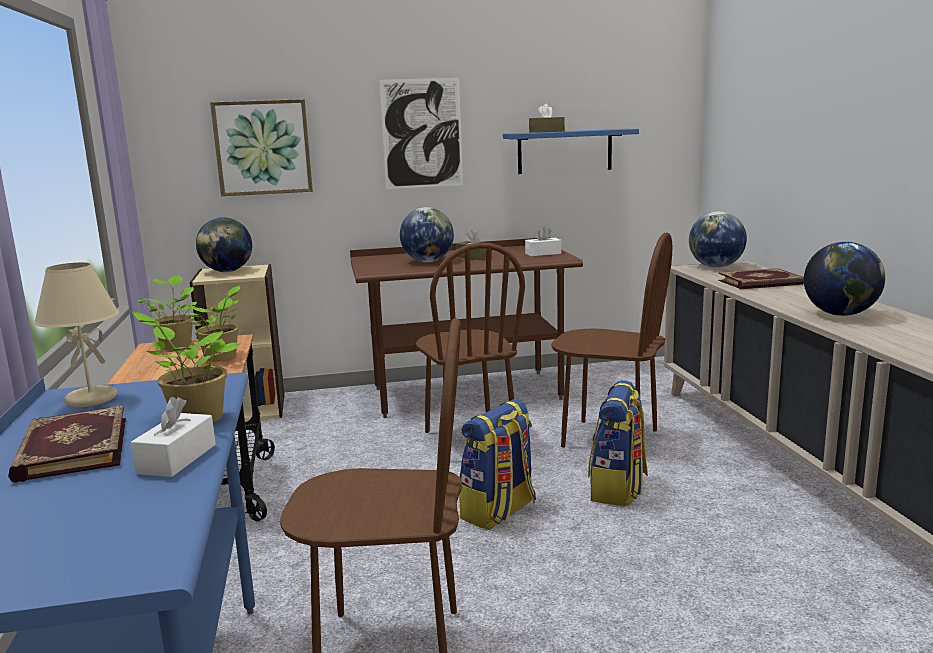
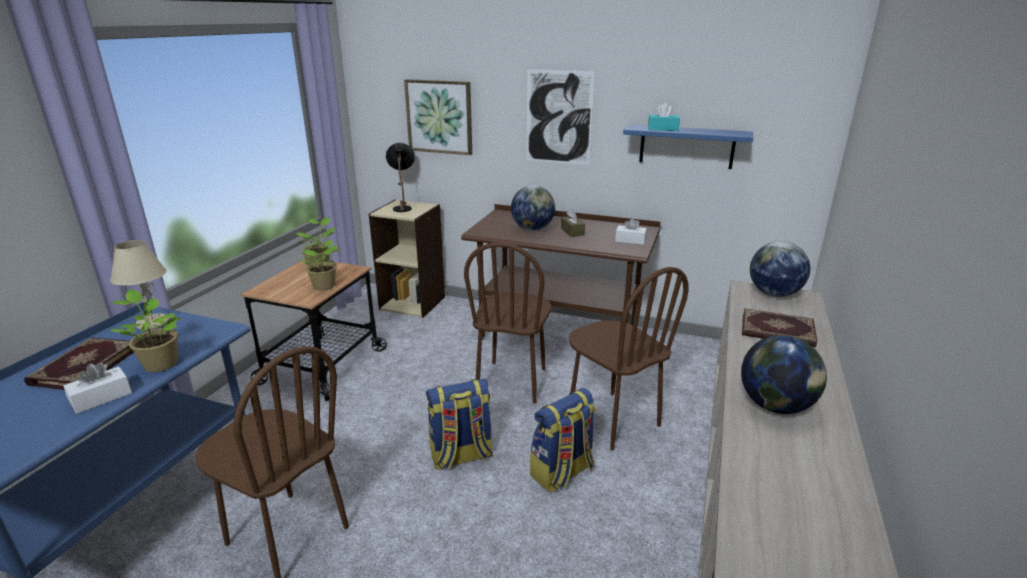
camera: 30 degrees right, 10 degrees up
globe [196,217,252,272] -> black table lamp [386,143,415,212]
brown tissue box [529,104,565,133] -> turquoise tissue box [648,103,680,131]

